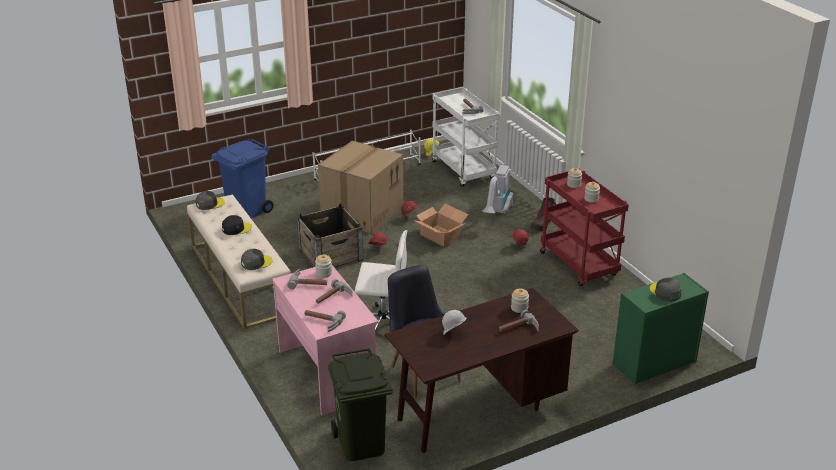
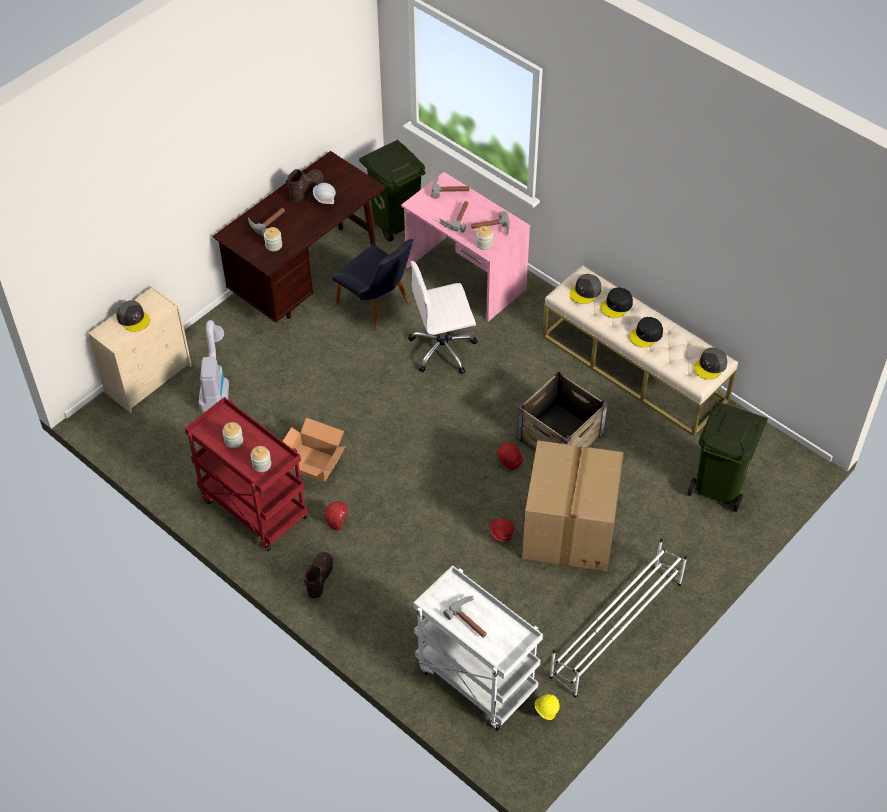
camera: 160 degrees right, 20 degrees up
blue trash can [211,139,274,218] -> green trash can [687,401,768,512]
cardboard box [413,204,468,246] -> cardboard box moved to [283,418,345,483]
vacuum cleaner [482,165,513,214] -> vacuum cleaner moved to [199,320,229,412]
green dresser [613,273,709,385] -> beige dresser [88,286,192,413]
none -> brown boot [286,169,324,202]
none -> black cap [601,287,633,318]

